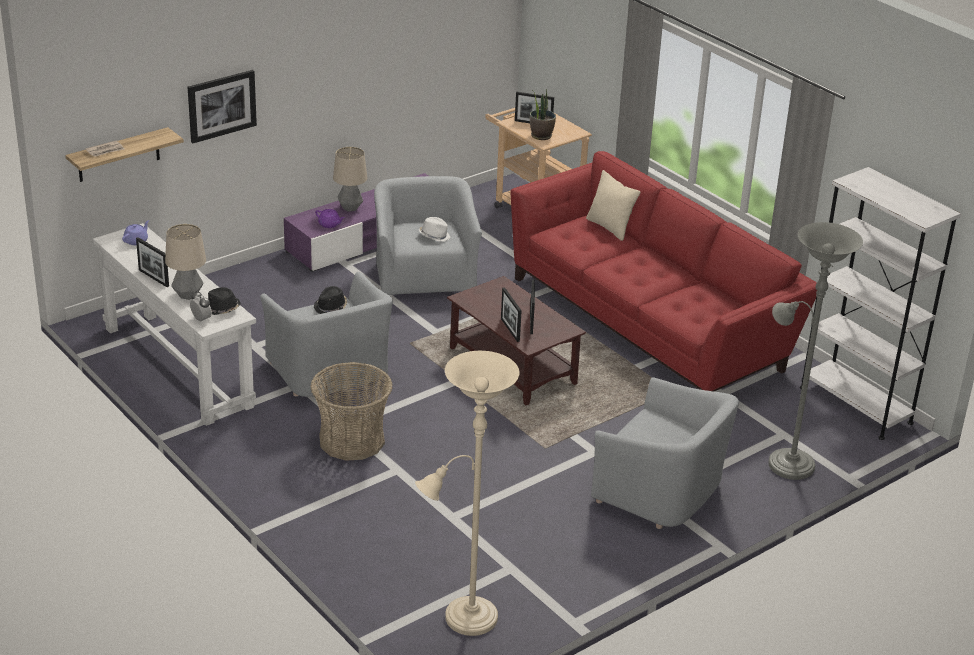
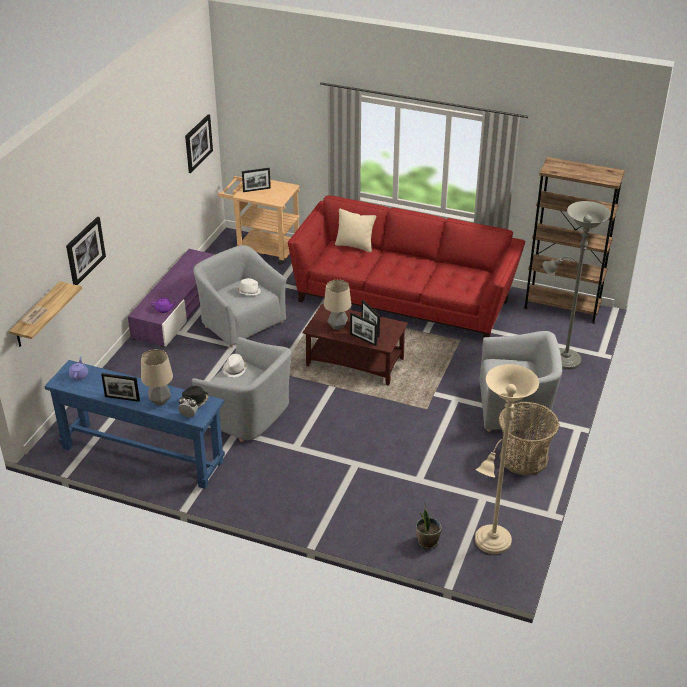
camera: 30 degrees left, 5 degrees up
white console table [92,223,256,426] -> blue console table [44,360,225,489]
basket [310,362,393,461] -> basket moved to [499,402,559,476]
black hat [314,286,347,314] -> white hat [222,354,247,378]
table lamp [333,147,367,212] -> table lamp moved to [324,280,351,330]
potted plant [530,89,556,140] -> potted plant moved to [416,504,442,549]
white bookcase [800,167,961,440] -> brown bookcase [524,157,625,324]
none -> picture [185,114,213,173]

